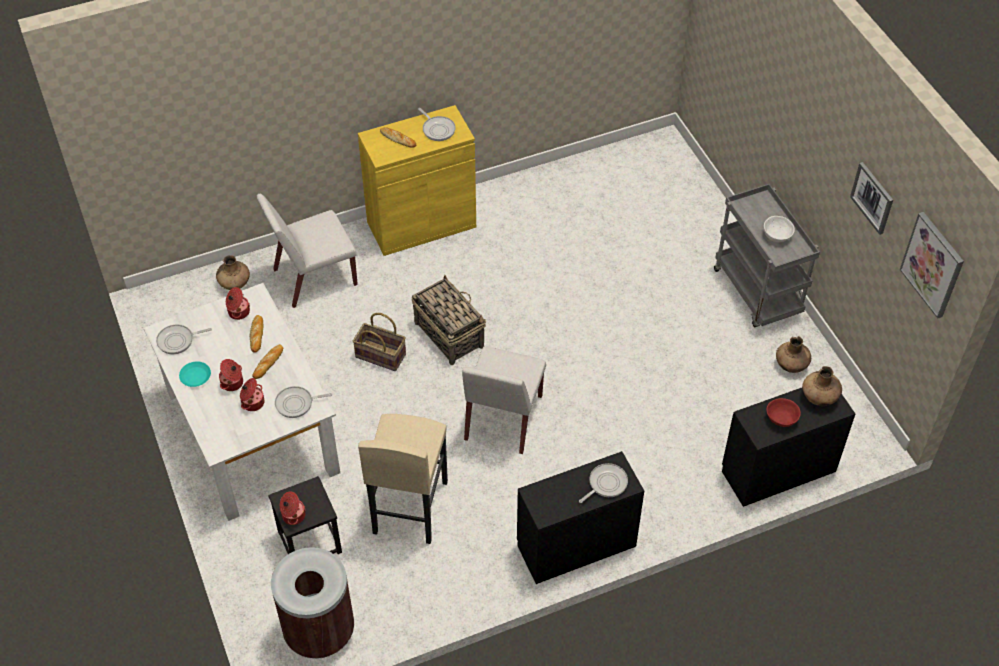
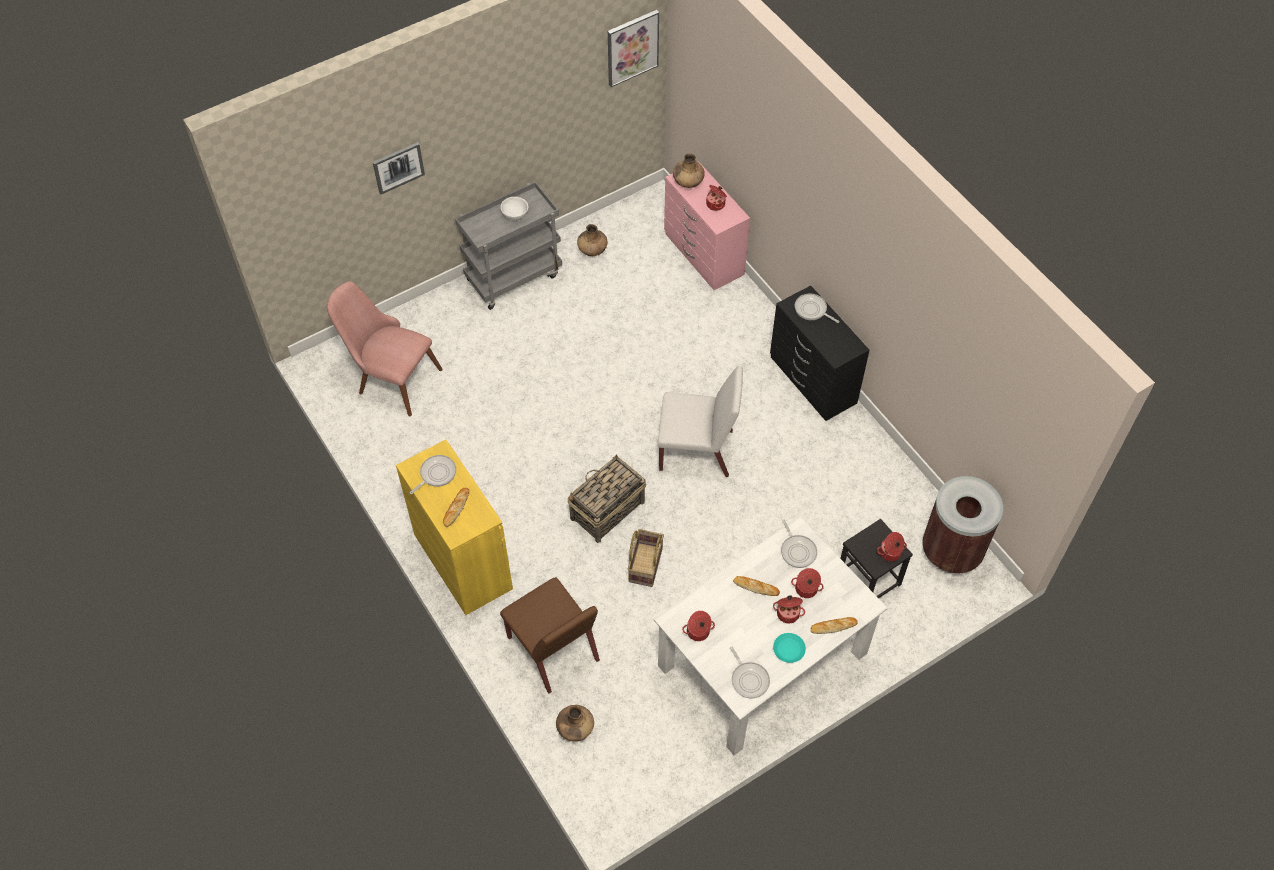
camera: 100 degrees left, 5 degrees up
bread [249,315,264,353] -> bread moved to [811,617,858,634]
white chair [257,194,358,308] -> brown chair [500,577,600,694]
beige stool [358,414,448,544] -> none
black dresser [722,388,855,507] -> pink dresser [664,161,750,290]
red bowl [766,398,801,427] -> cooking pot [706,185,727,211]
picture [850,162,893,235] -> picture moved to [373,142,425,194]
none -> pink chair [327,281,443,416]

